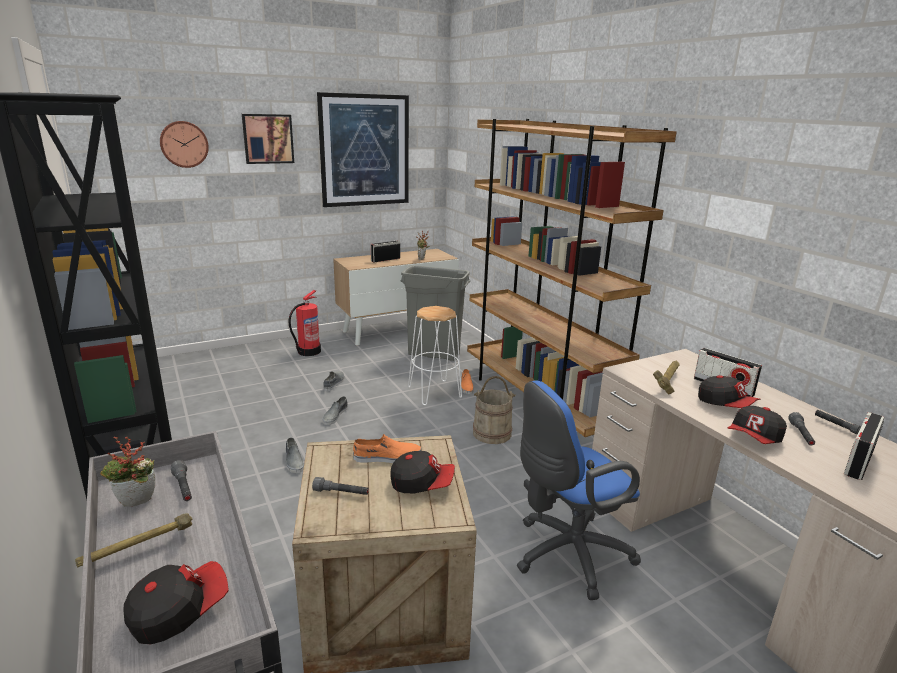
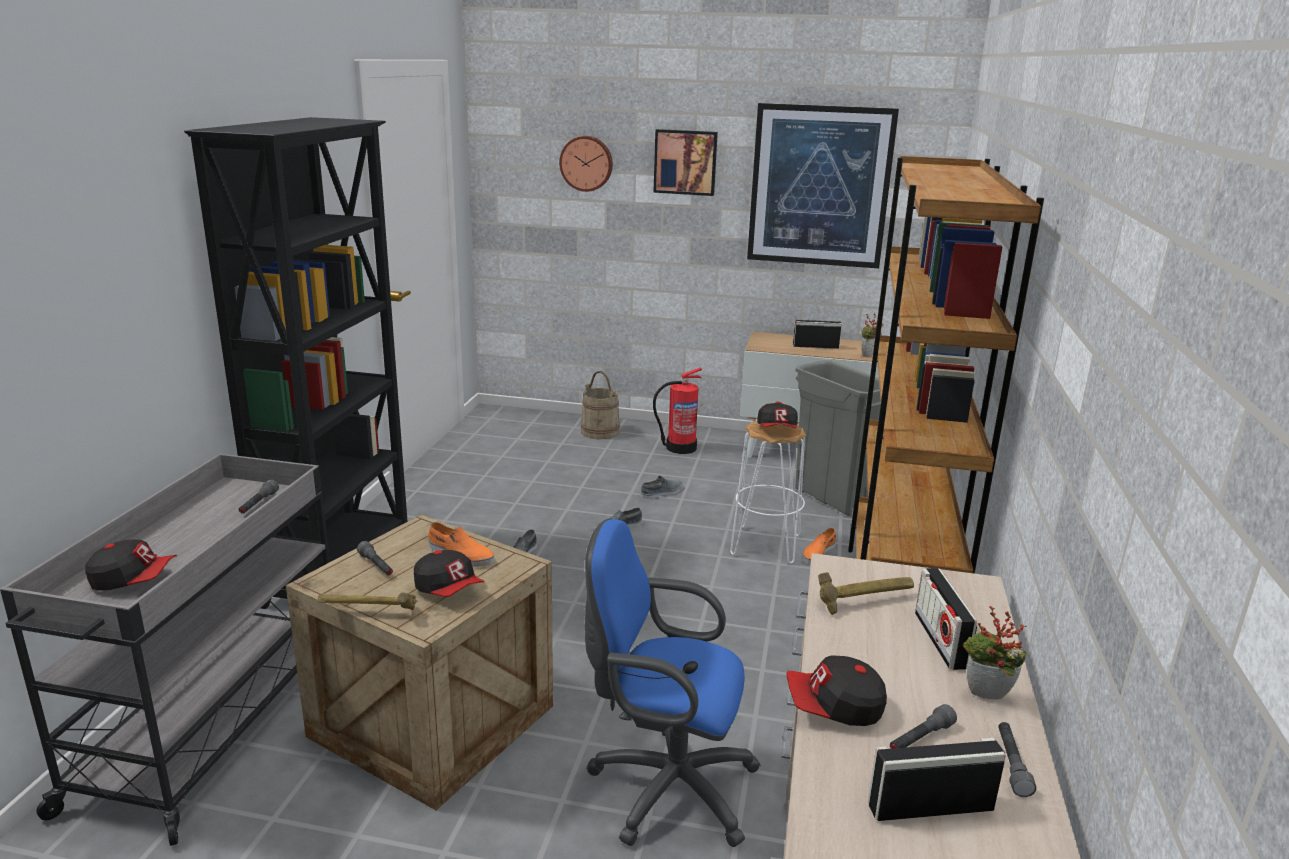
camera: 40 degrees right, 0 degrees up
hammer [75,514,192,567] -> hammer moved to [318,592,418,610]
potted plant [100,437,155,507] -> potted plant moved to [963,606,1027,699]
beige bucket [473,376,516,444] -> beige bucket moved to [581,371,620,439]
cap [698,375,761,408] -> cap moved to [757,402,798,429]

